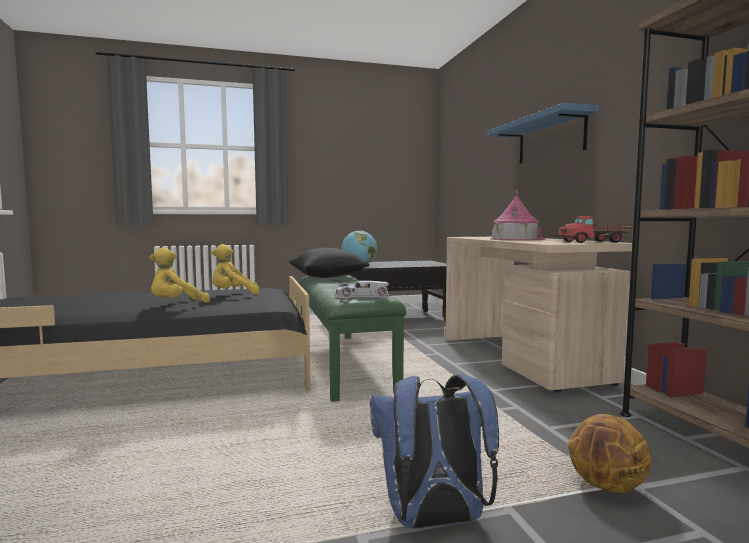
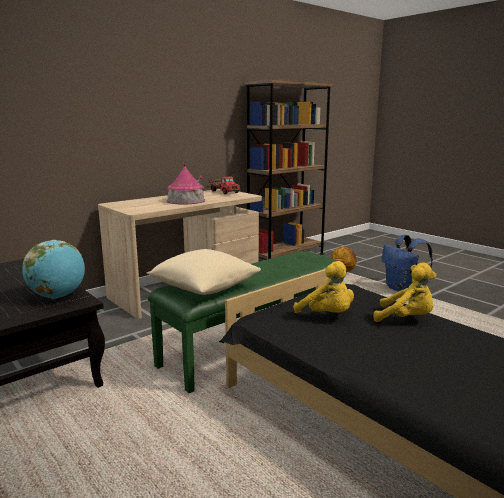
camera: 115 degrees left, 10 degrees up
black pillow [289,248,370,278] -> beige pillow [147,249,261,295]
white toy car [334,280,389,299] -> none
blue shelf [487,102,599,164] -> none

